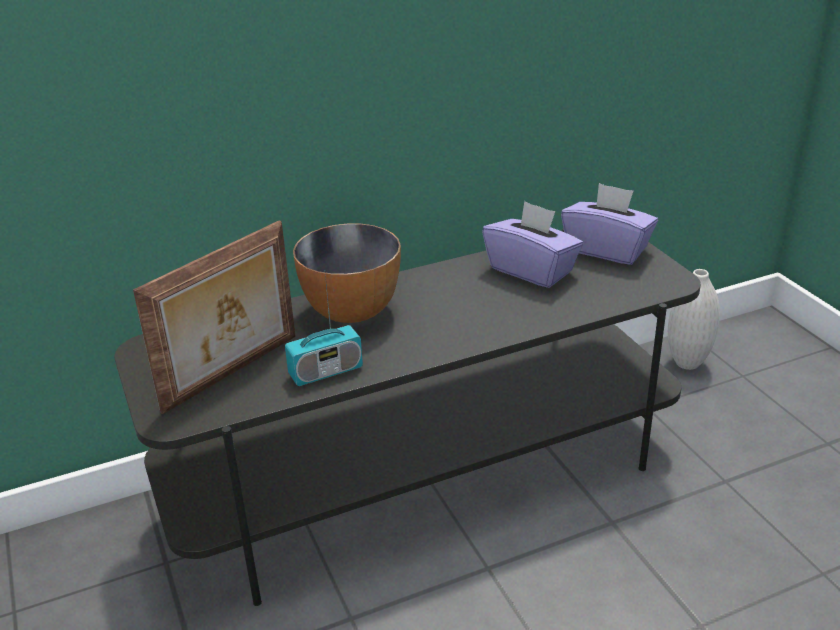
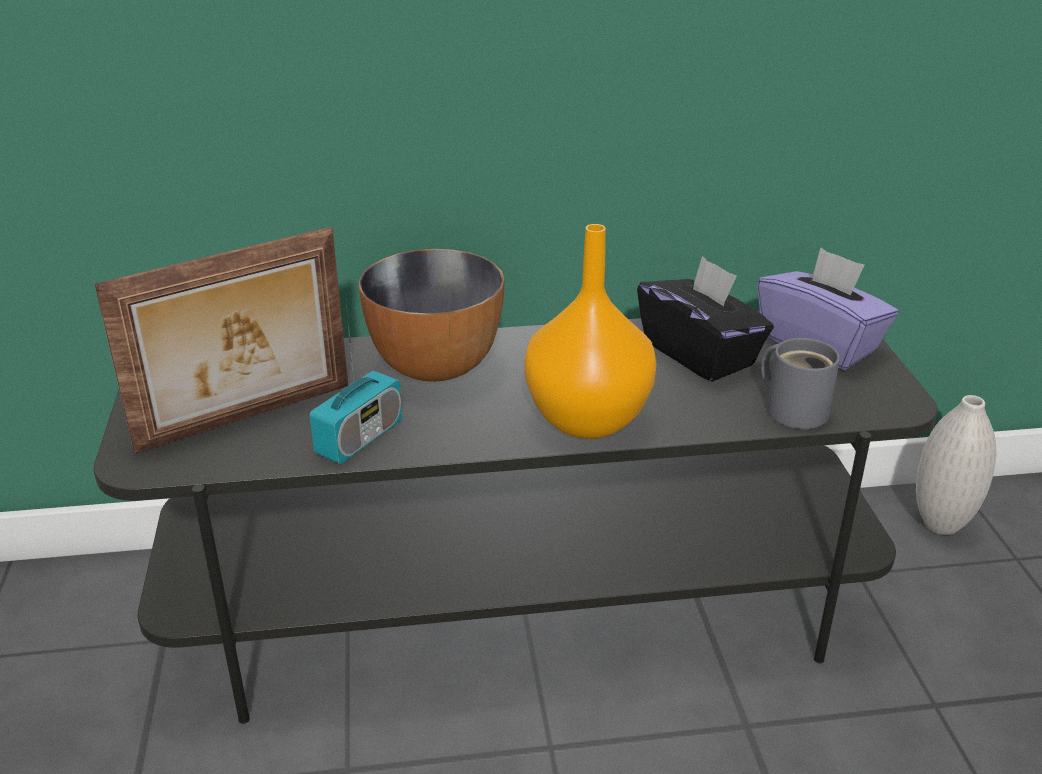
camera: 15 degrees right, 0 degrees up
radio [285,275,363,386] -> radio turned 45 degrees counterclockwise [310,302,402,464]
purple tissue box [482,201,583,288] -> black tissue box [637,256,774,382]
none -> orange vase [524,224,657,439]
none -> grey mug [761,338,840,429]

